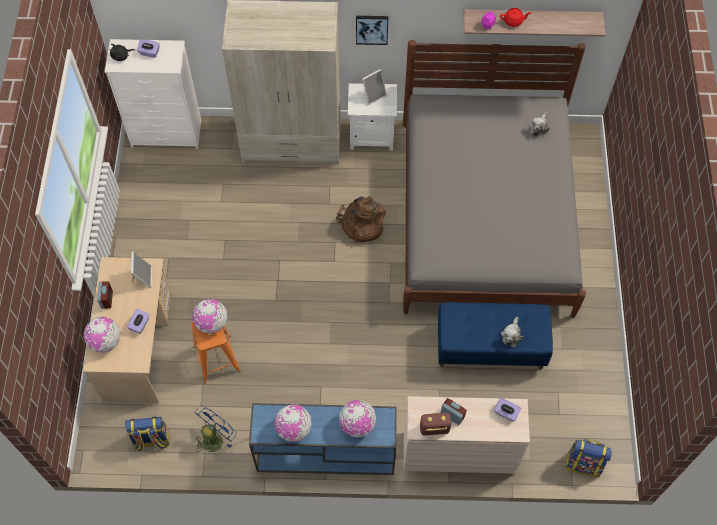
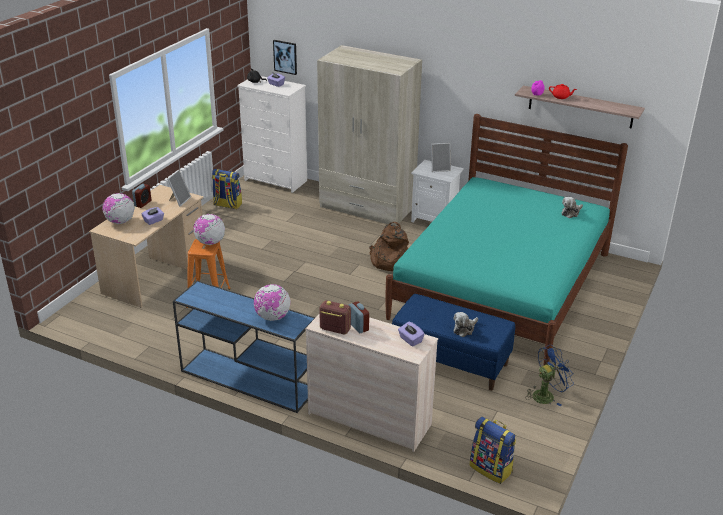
camera: 25 degrees right, 30 degrees down
backpack [125,417,170,452] -> backpack moved to [212,169,242,209]
blue fan [194,405,236,452] -> blue fan moved to [525,344,574,406]
globe [274,404,311,442] -> none
picture [356,16,388,45] -> picture moved to [273,40,297,75]
grey bed [403,40,586,318] -> turquoise bed [385,114,628,365]

